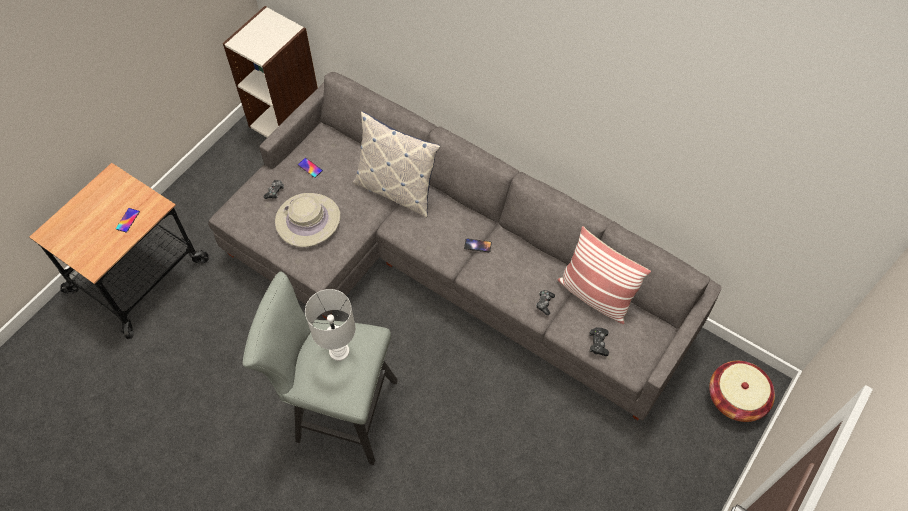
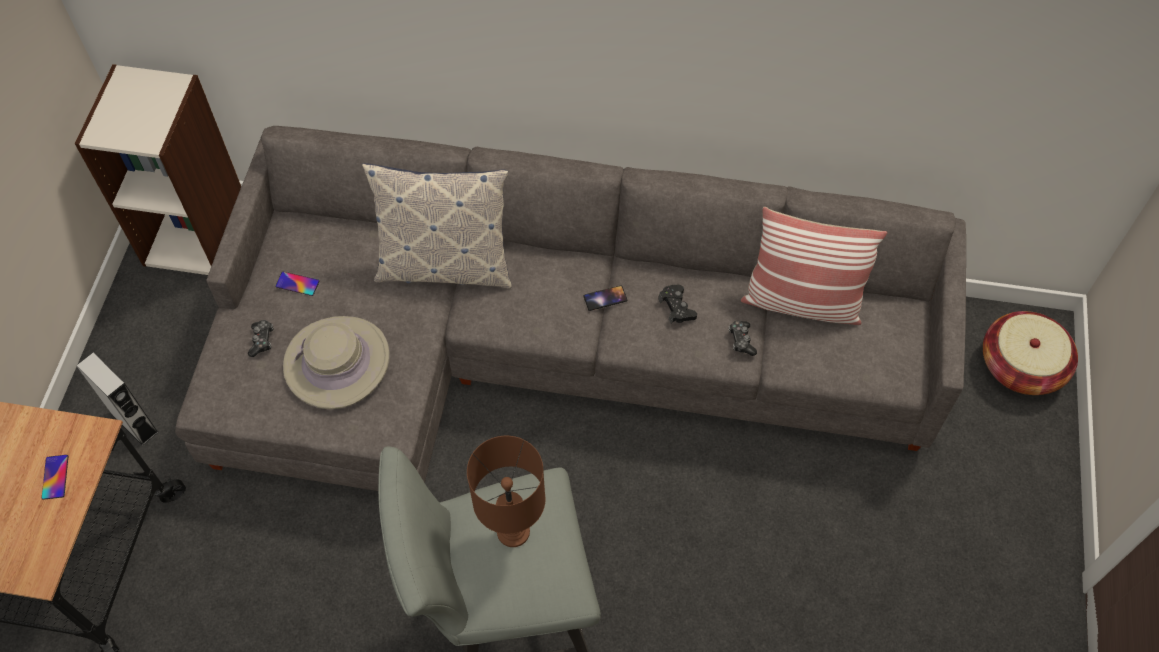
camera: 25 degrees left, 0 degrees up
white table lamp [305,289,356,361] -> brown table lamp [467,436,545,547]
black game controller [589,327,609,356] -> black game controller moved to [658,285,697,323]
none -> grey speaker [76,353,158,446]

